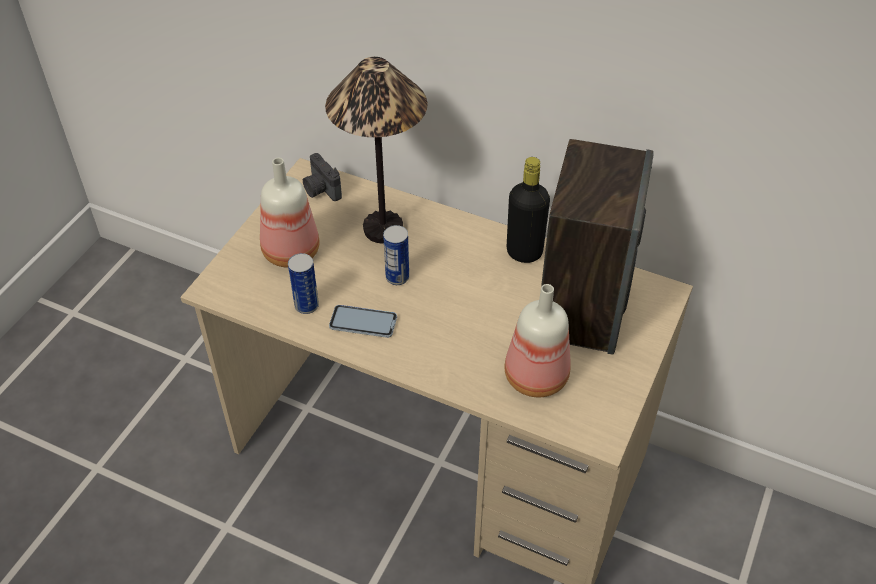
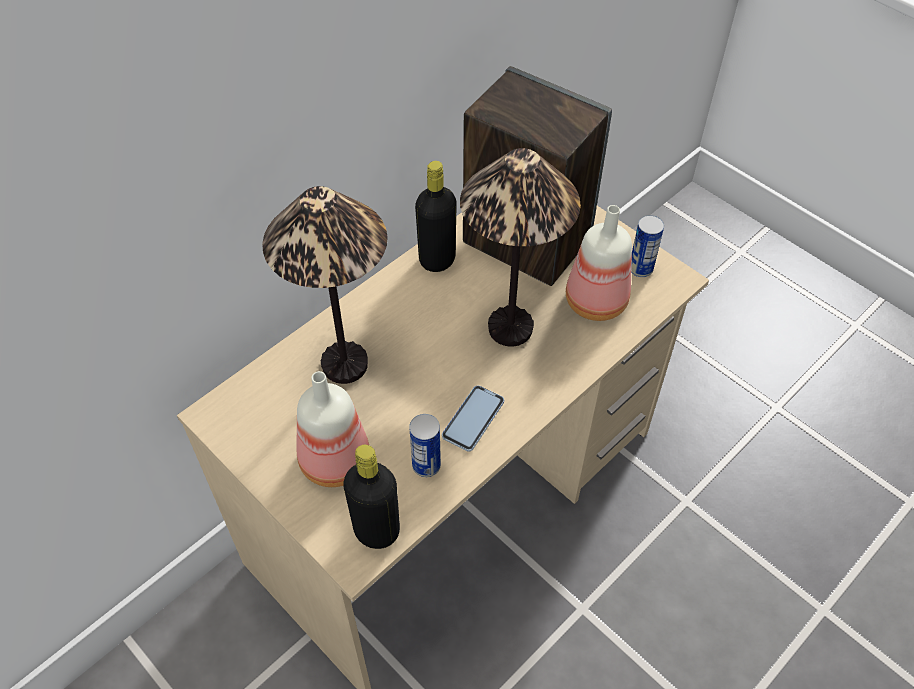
camera: 70 degrees left, 5 degrees up
camera [303,153,342,201] -> none
can [383,225,409,285] -> can moved to [631,215,664,277]
none -> black bottle [343,445,400,549]
none -> table lamp [460,148,581,346]

